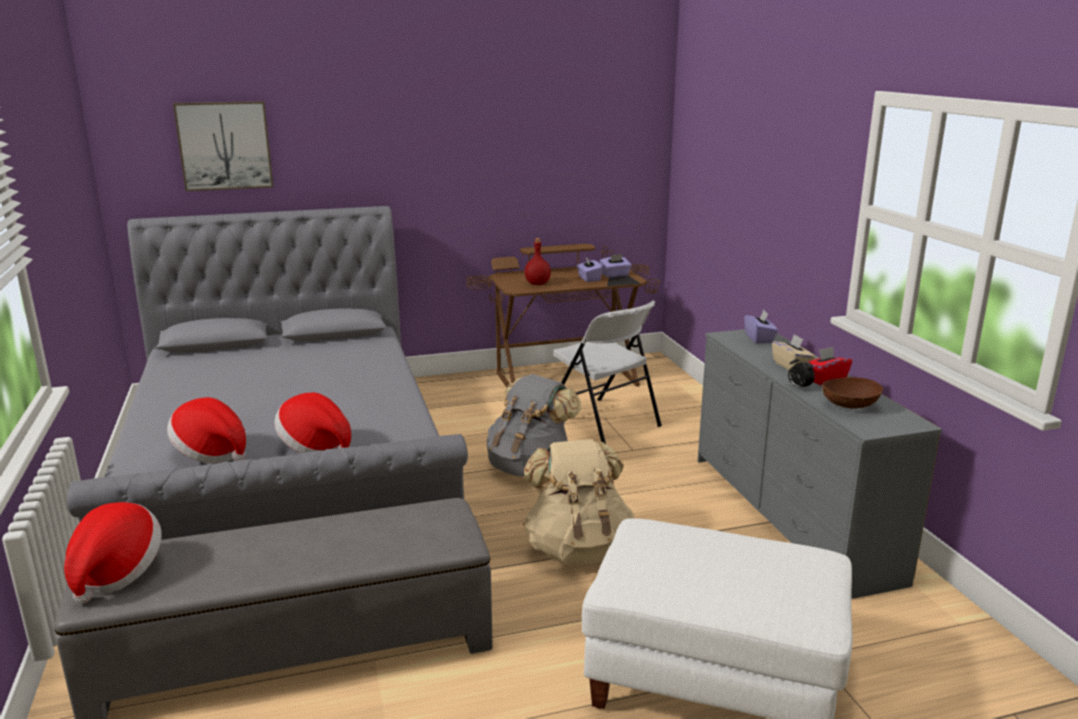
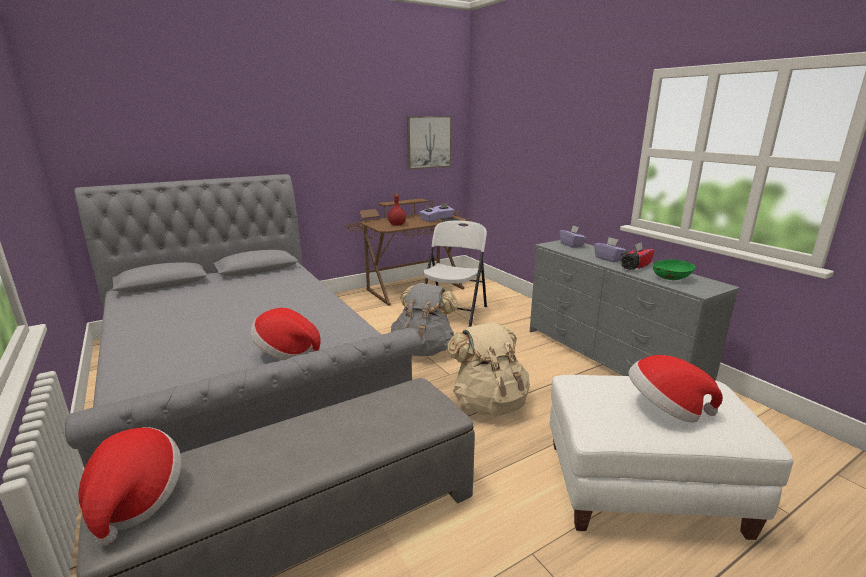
camera: 15 degrees left, 0 degrees up
hat [167,397,246,464] -> hat moved to [628,355,723,422]
picture [173,101,274,191] -> picture moved to [407,116,452,169]
white chair [553,300,662,444] -> white chair turned 105 degrees counterclockwise [423,220,487,327]
beige tissue box [772,334,815,370] -> purple tissue box [594,237,627,262]
brown bowl [822,377,883,408] -> green bowl [653,260,695,280]

